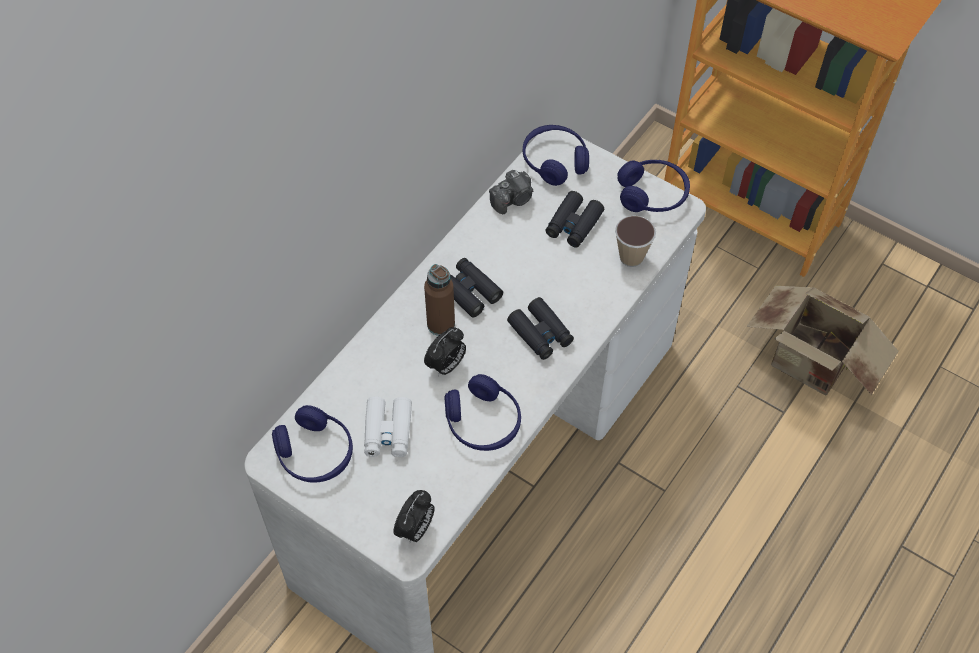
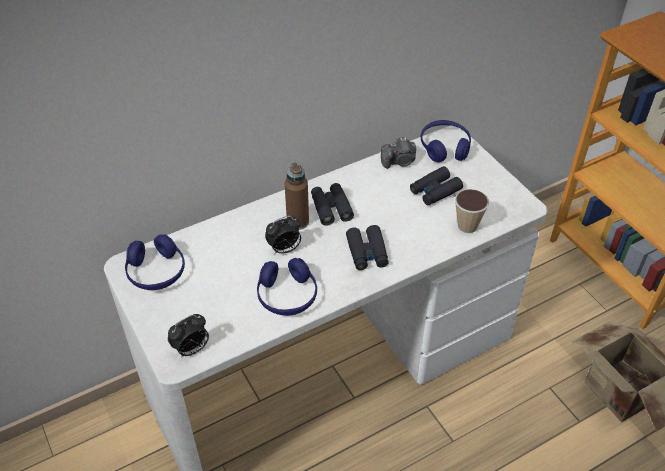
camera: 25 degrees right, 10 degrees down
white binoculars [364,397,412,457] -> none
blue headphones [617,160,690,212] -> none

